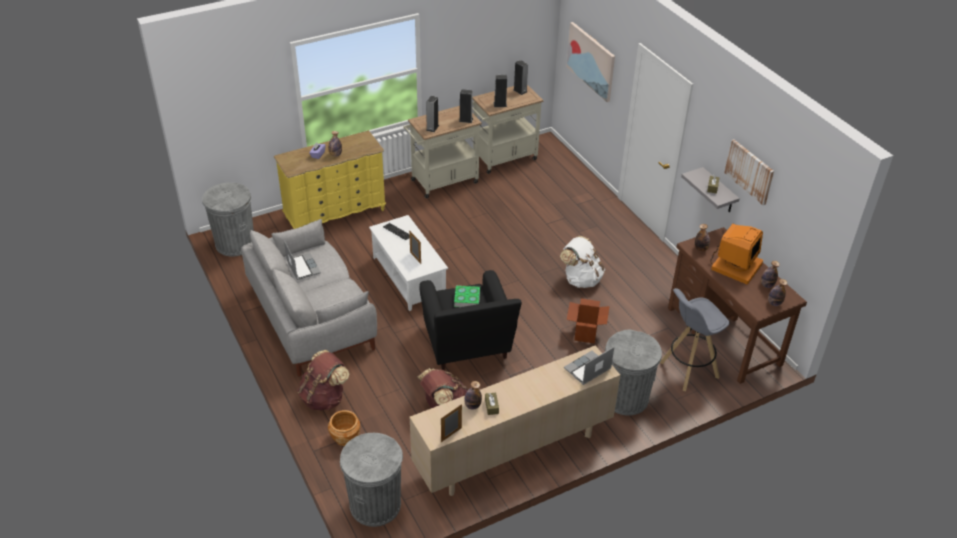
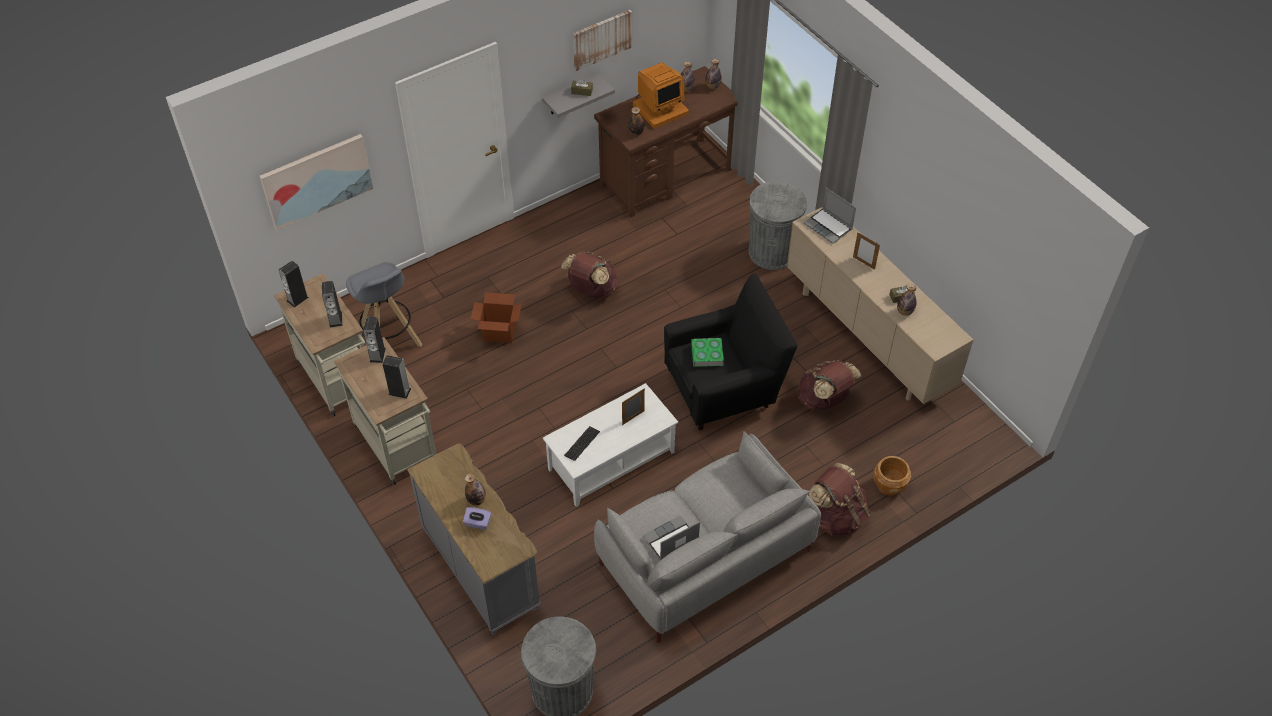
camera: 95 degrees left, 10 degrees up
yellow dresser [273,130,386,229] -> grey dresser [407,443,541,635]
grey trash can [340,433,403,527] -> none
picture frame [441,404,462,442] -> picture frame moved to [853,232,880,270]
white backpack [560,236,605,288] -> brown backpack [561,252,619,298]
cardboard box [567,299,610,344] -> cardboard box moved to [470,292,522,343]
grey stool [660,288,730,391] -> grey stool moved to [346,262,422,347]
monitor [710,224,763,284] -> monitor turned 120 degrees clockwise [633,62,689,129]

